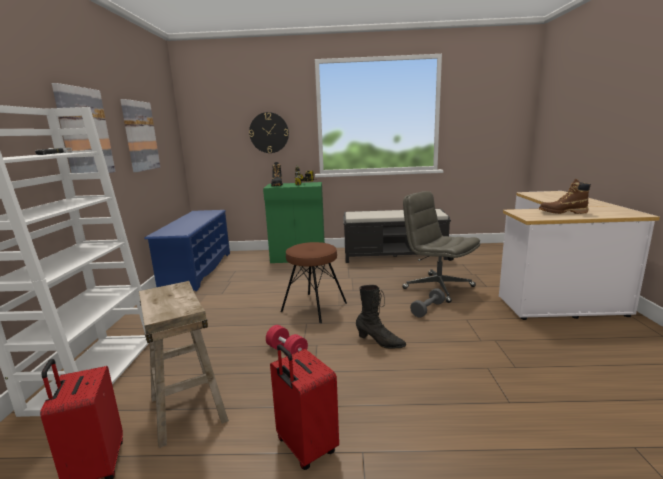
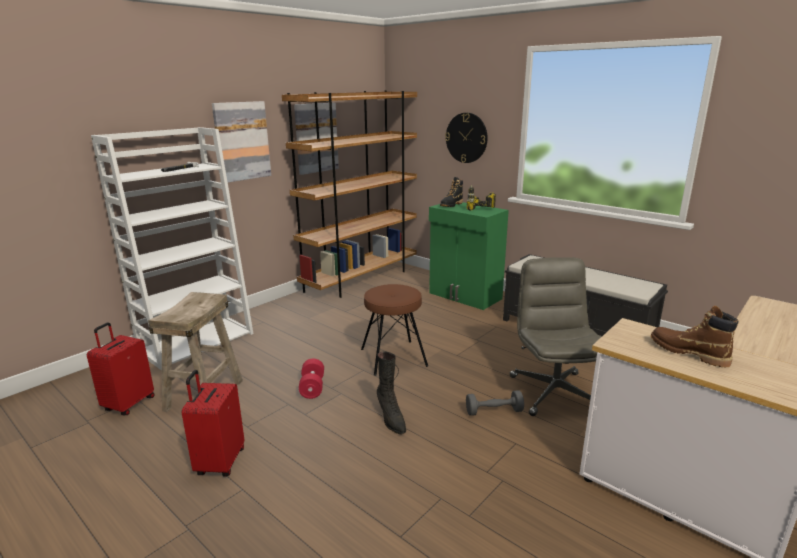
camera: 40 degrees right, 5 degrees up
blue shoe rack [144,210,230,291] -> brown bookcase [282,90,417,298]

